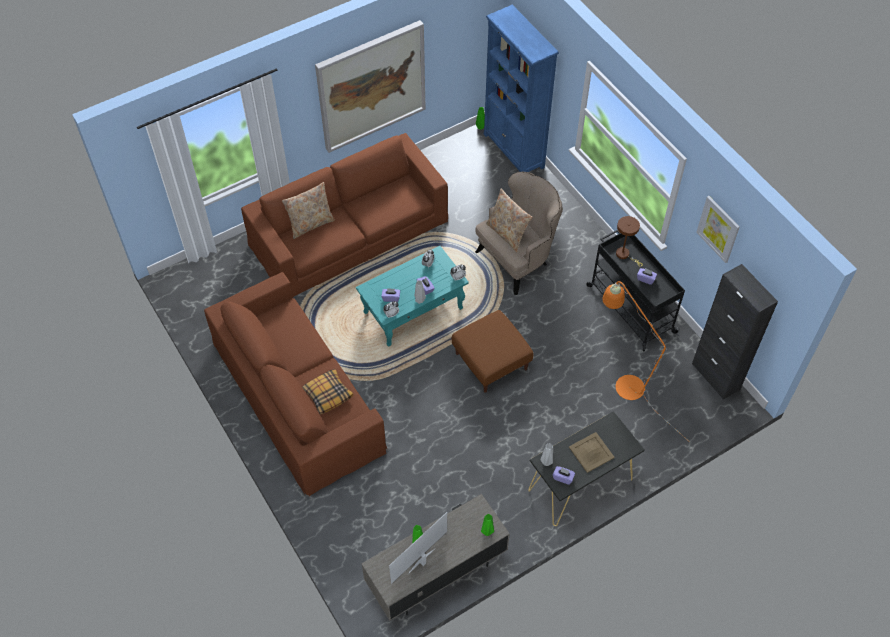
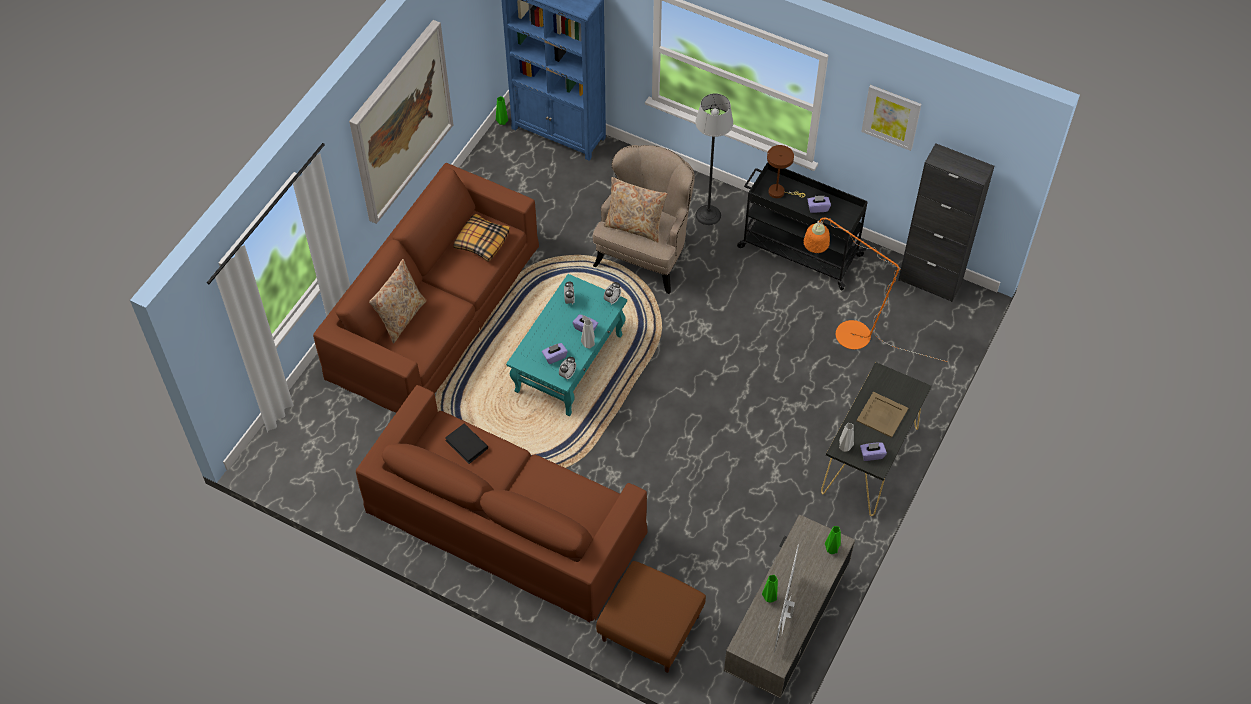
camera: 30 degrees left, 0 degrees up
pillow [303,369,353,414] -> pillow moved to [454,213,510,262]
brown ottoman [452,310,534,393] -> brown ottoman moved to [596,561,706,673]
none -> black book [445,423,488,464]
none -> floor lamp [695,93,733,225]

